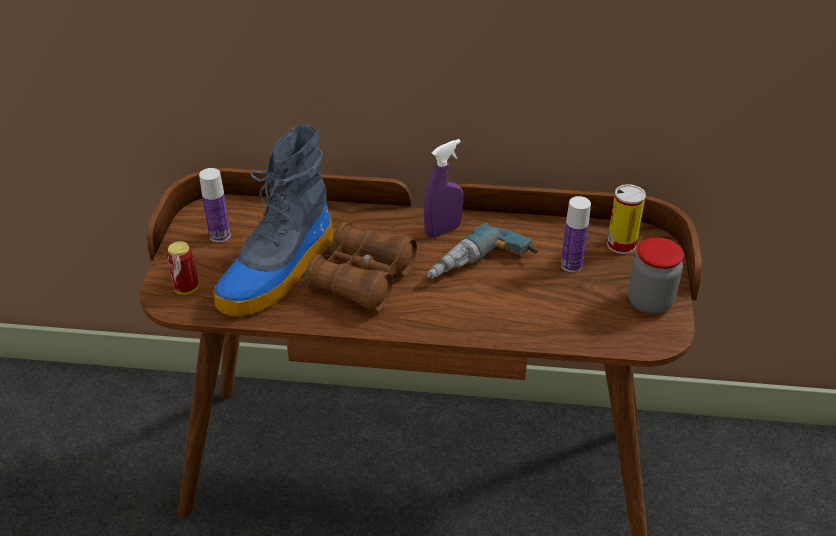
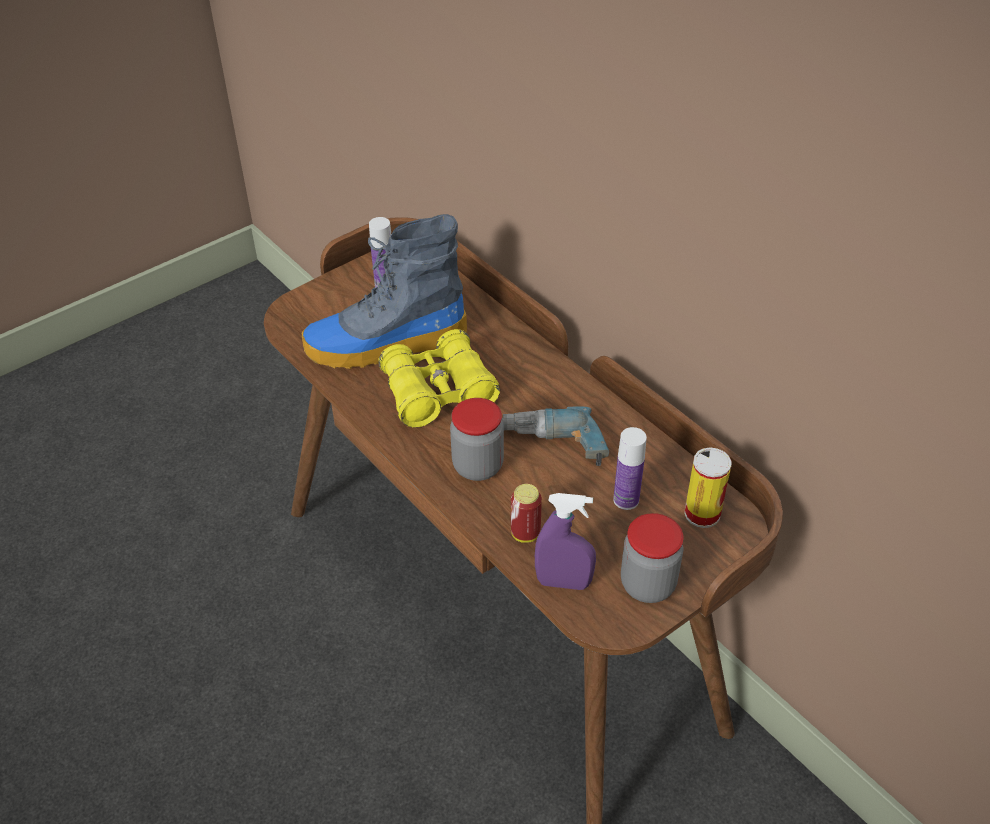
camera: 45 degrees right, 5 degrees up
can [166,241,199,295] -> can moved to [511,484,542,543]
brown binoculars [305,222,417,312] -> yellow binoculars [378,329,500,428]
purple spray bottle [424,139,463,238] -> purple spray bottle moved to [535,493,596,590]
none -> jar [450,398,504,481]

